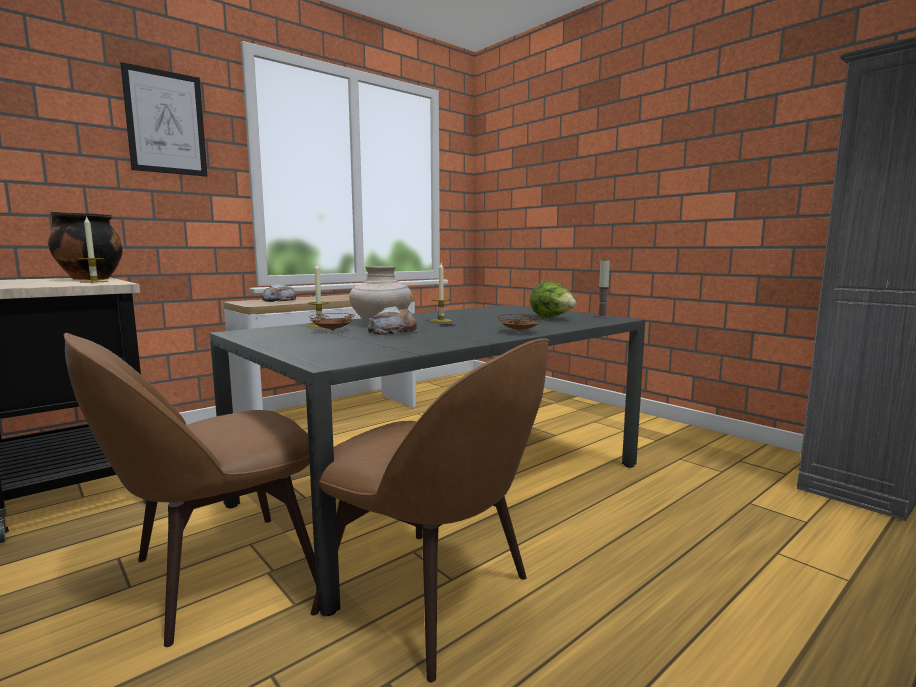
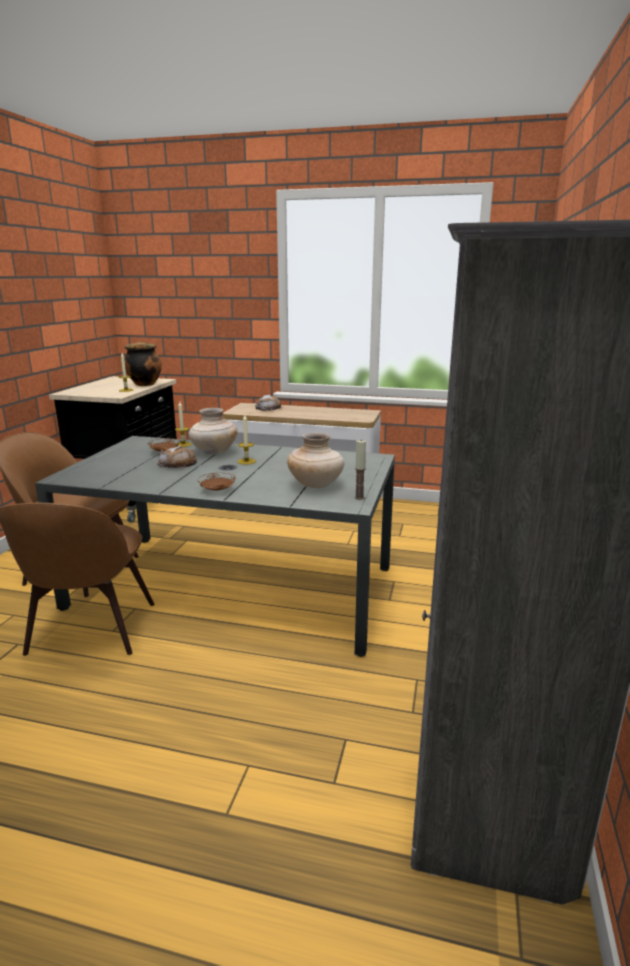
camera: 55 degrees right, 10 degrees up
picture [120,62,207,176] -> none
lettuce [530,282,576,318] -> beige vase [287,433,344,488]

